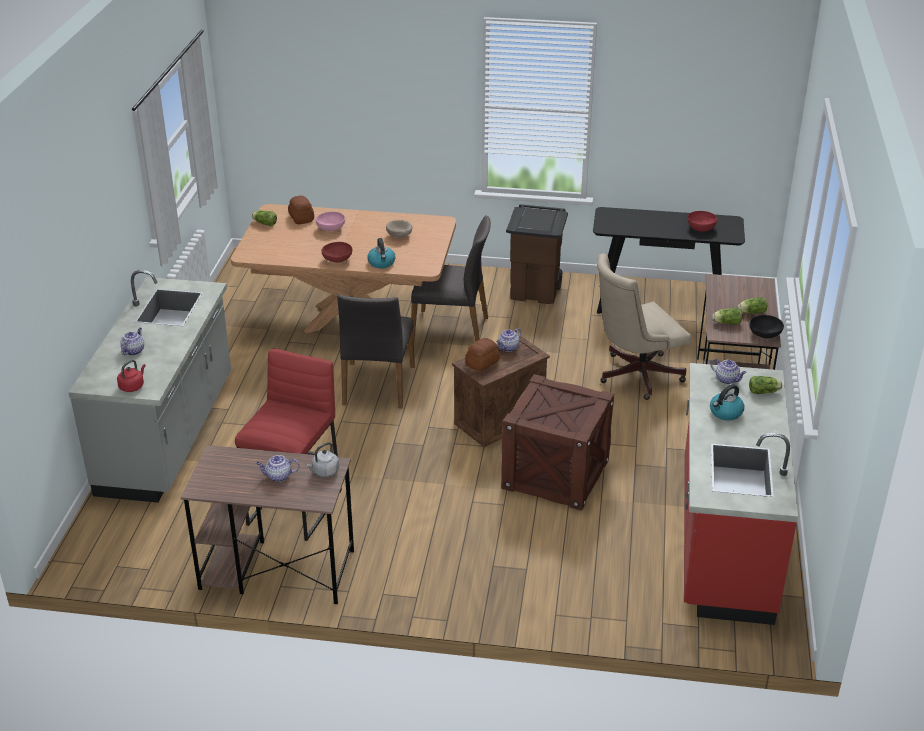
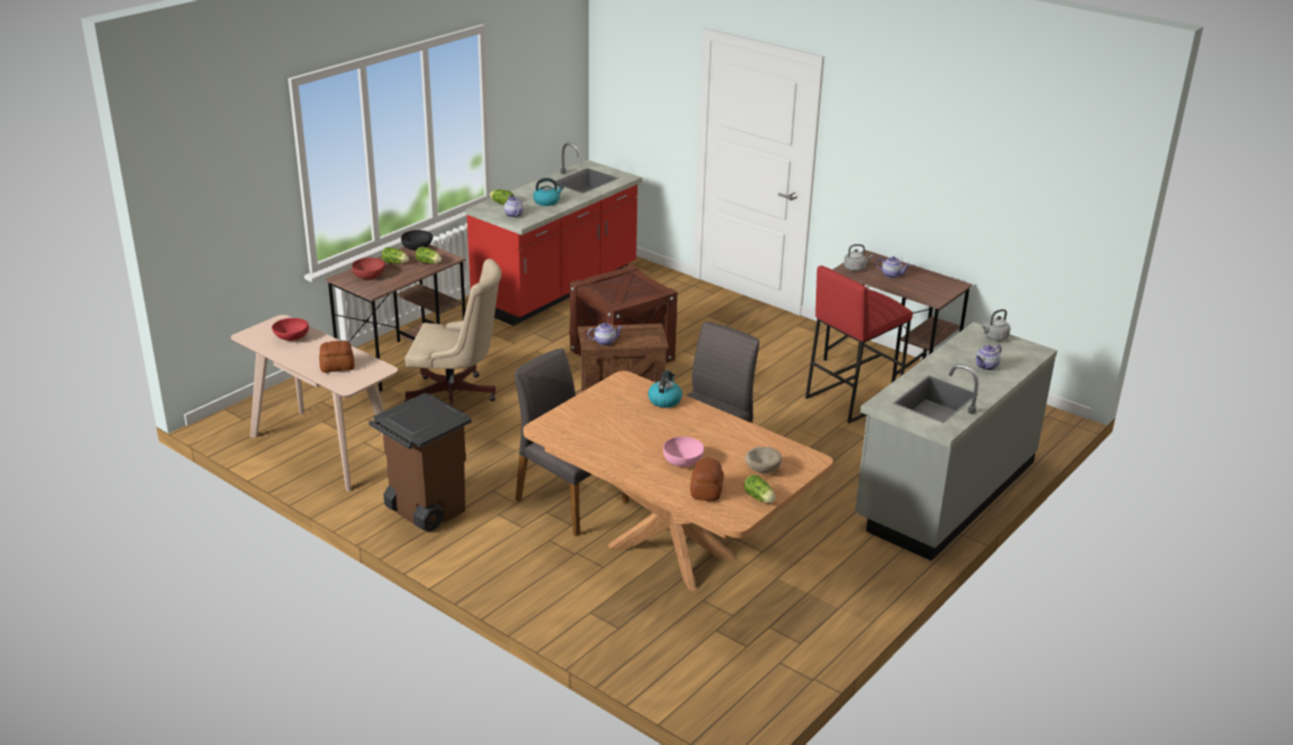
camera: 150 degrees left, 5 degrees down
red kettle [117,360,146,392] -> grey kettle [981,309,1011,341]
red bowl [321,242,352,263] -> red bowl moved to [352,258,385,279]
beige bowl [386,220,412,238] -> beige bowl moved to [745,447,782,473]
bread [465,338,500,371] -> bread moved to [319,341,355,373]
black console table [593,207,745,314] -> beige console table [231,315,398,492]

